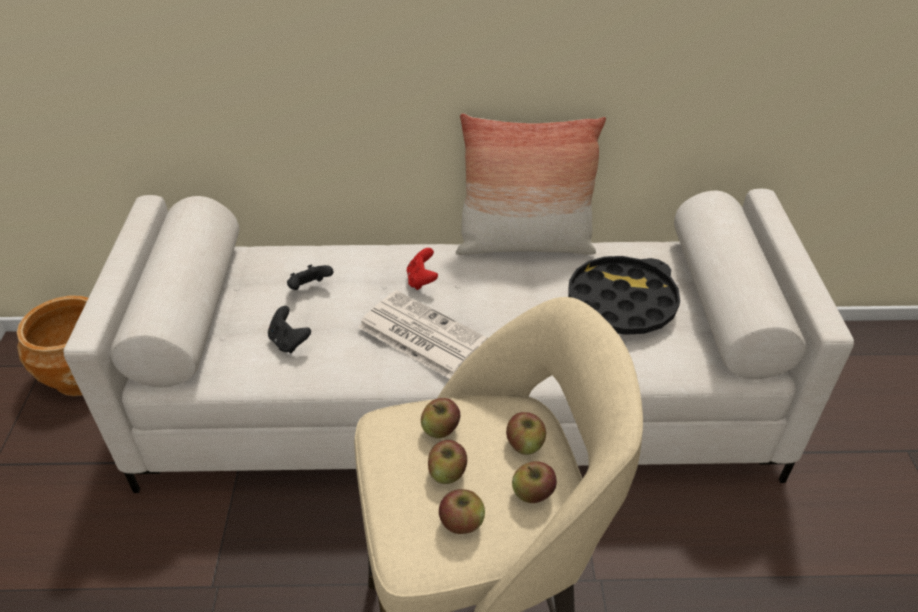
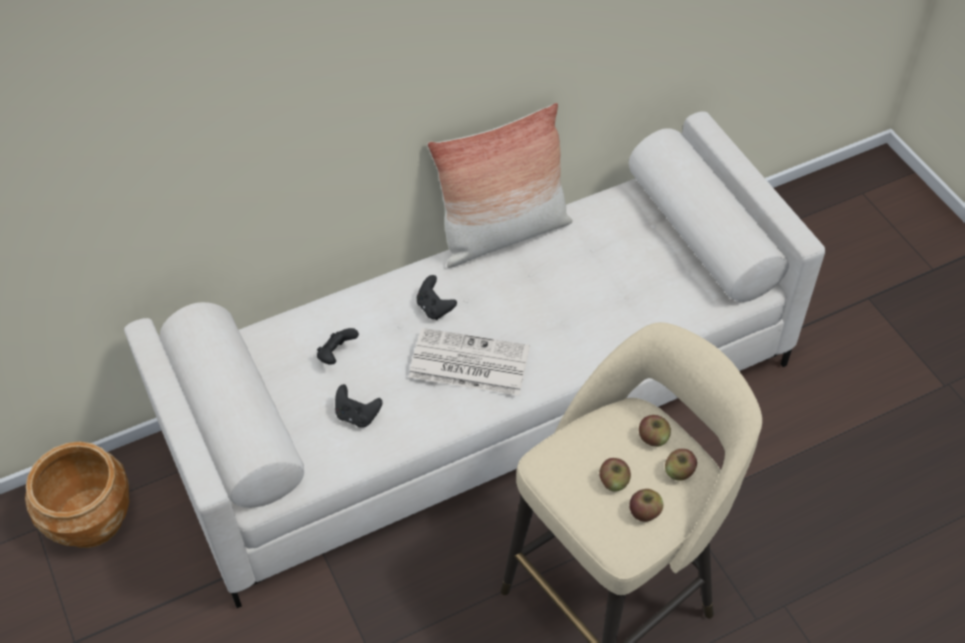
camera: 25 degrees left, 10 degrees up
red game controller [407,248,438,290] -> black game controller [416,275,457,320]
apple [421,398,460,438] -> none
black tray [568,256,680,335] -> none

